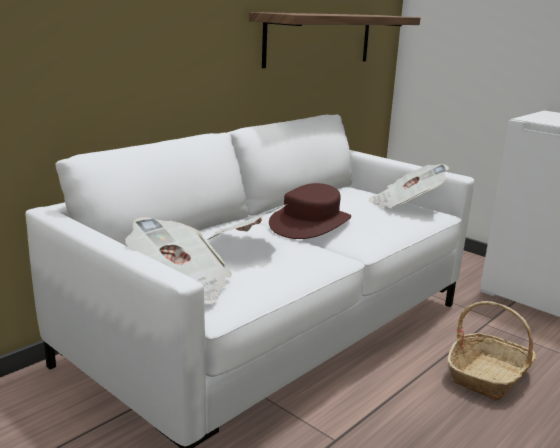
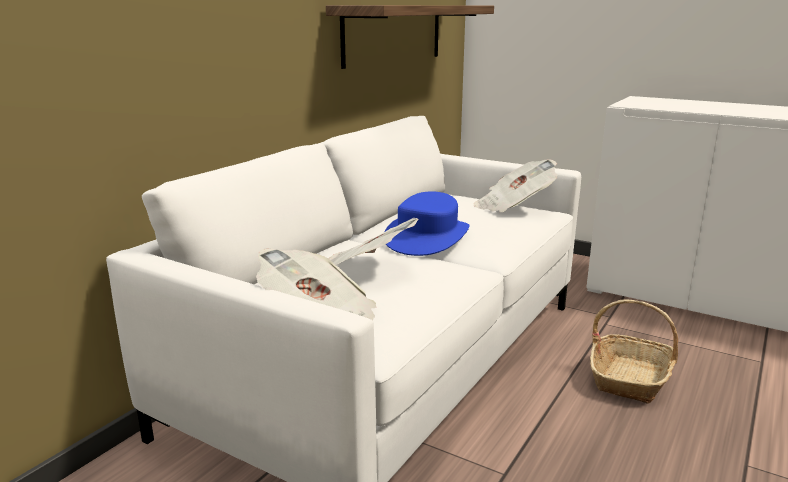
camera: 10 degrees left, 0 degrees up
brown hat [269,183,351,239] -> blue hat [385,191,469,256]

